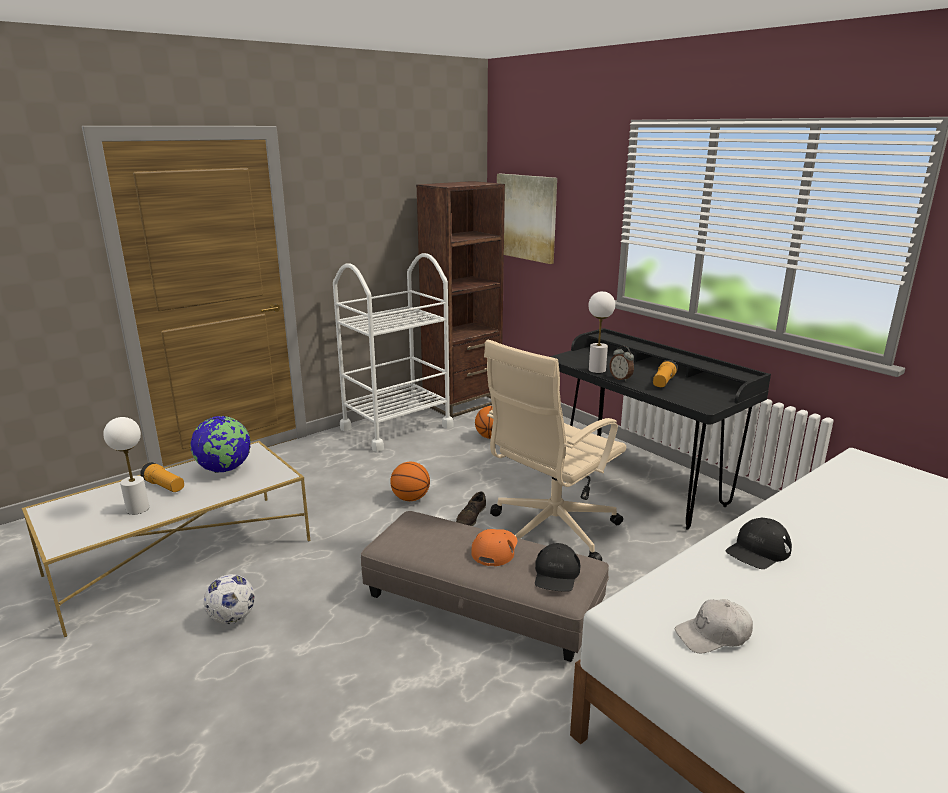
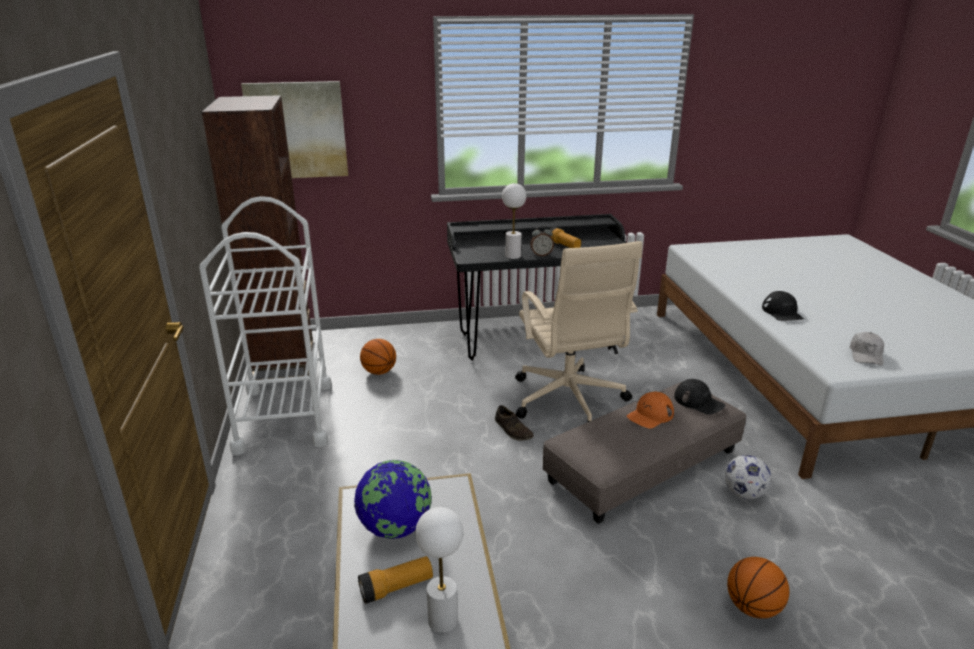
camera: 60 degrees left, 5 degrees up
football [204,574,255,624] -> football moved to [725,455,771,499]
basketball [390,462,430,501] -> basketball moved to [727,557,789,619]
orange cap [471,529,517,566] -> orange cap turned 90 degrees counterclockwise [627,391,674,429]

